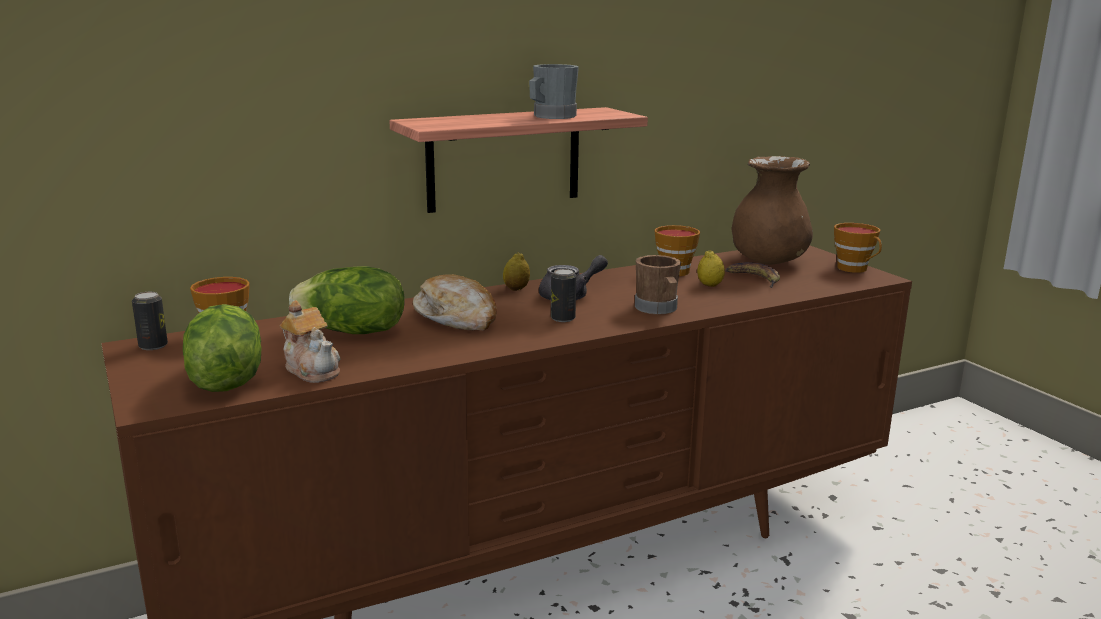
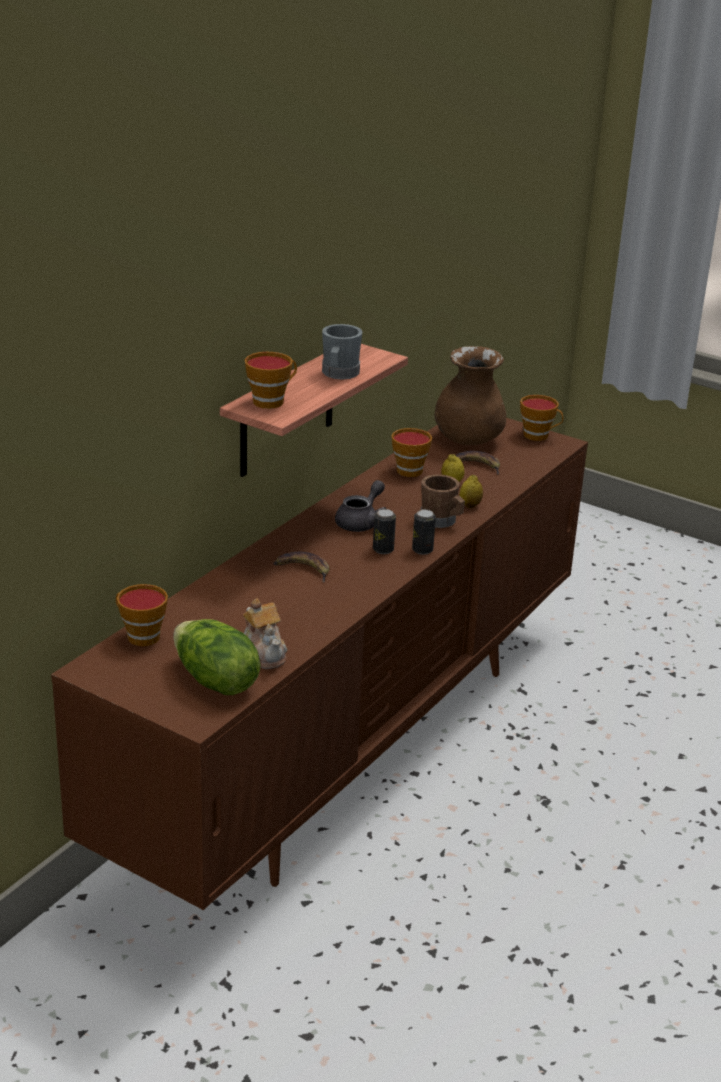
camera: 30 degrees left, 10 degrees up
can [132,292,168,350] -> can moved to [412,509,436,555]
teapot [280,300,341,383] -> teapot turned 45 degrees clockwise [243,598,287,669]
lettuce [289,267,405,334] -> none
bread [413,274,497,331] -> banana [274,552,329,582]
lemon [503,252,530,291] -> lemon moved to [460,475,483,508]
none -> cup [245,352,297,409]

